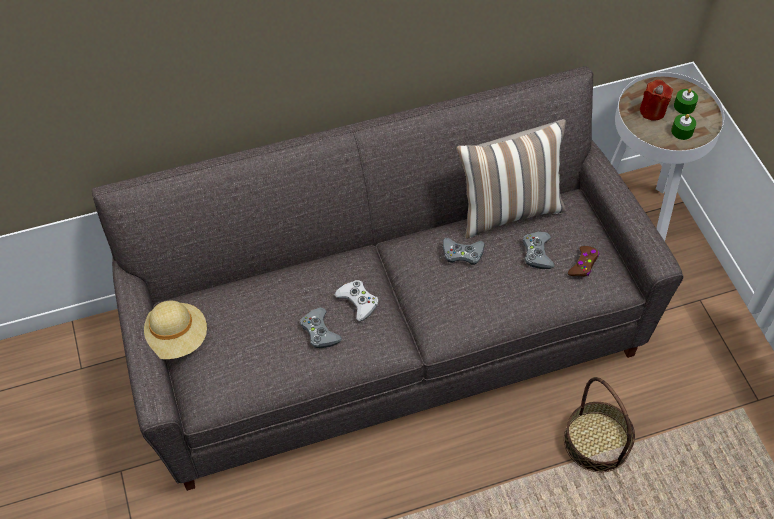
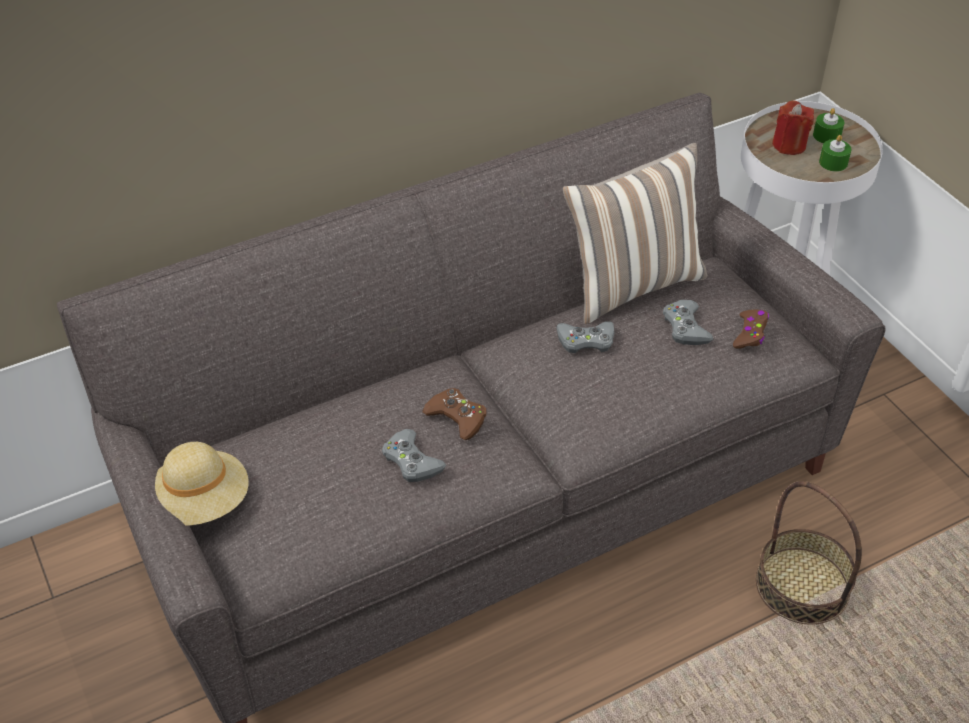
camera: 10 degrees left, 10 degrees down
white game controller [334,280,379,321] -> brown game controller [422,388,487,440]

